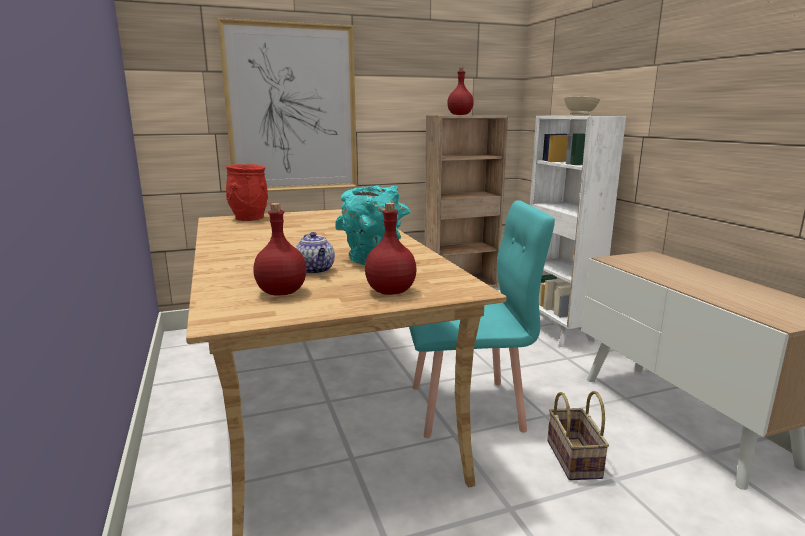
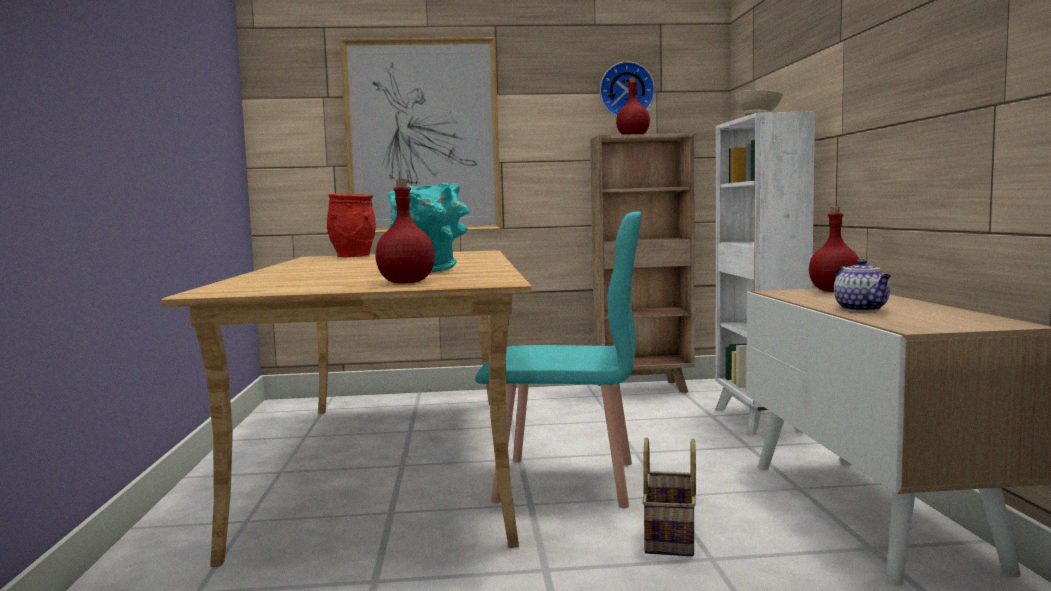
camera: 15 degrees right, 10 degrees down
red bottle [253,203,306,295] -> red bottle moved to [809,207,859,292]
teapot [295,232,335,274] -> teapot moved to [834,259,891,311]
none -> wall clock [600,61,655,117]

